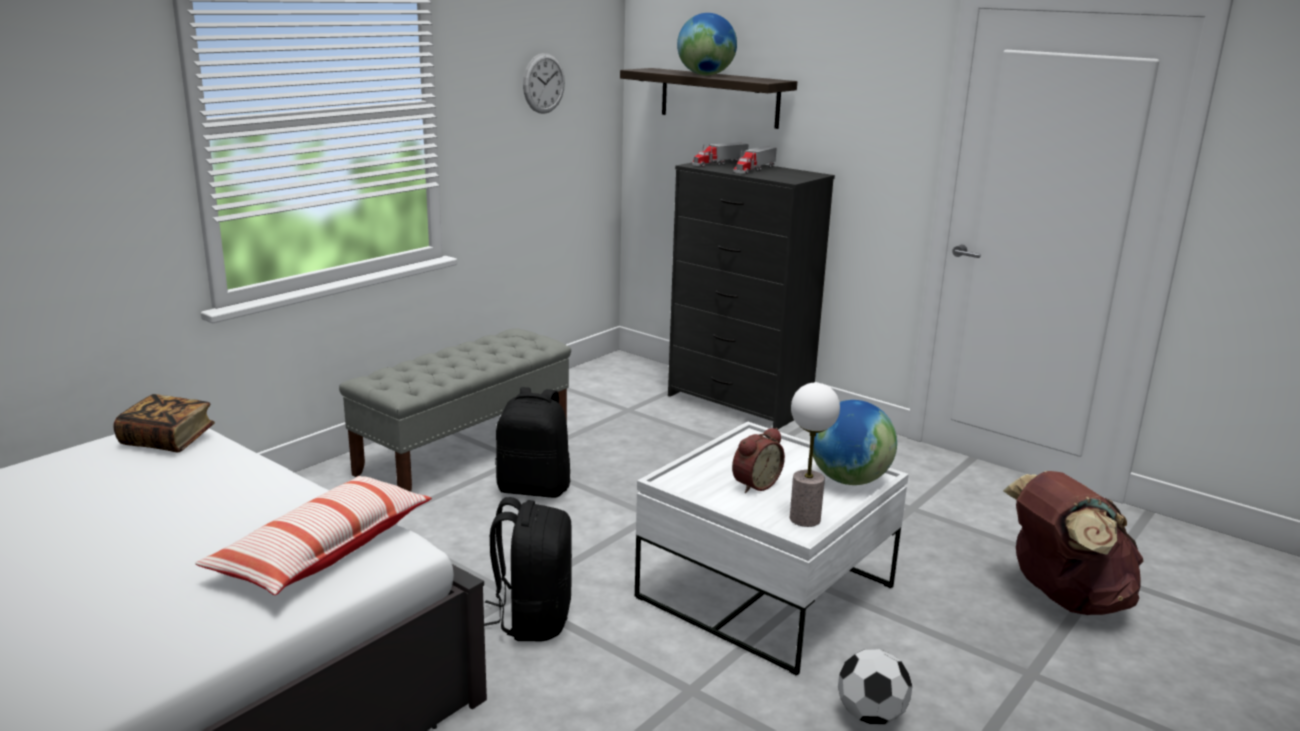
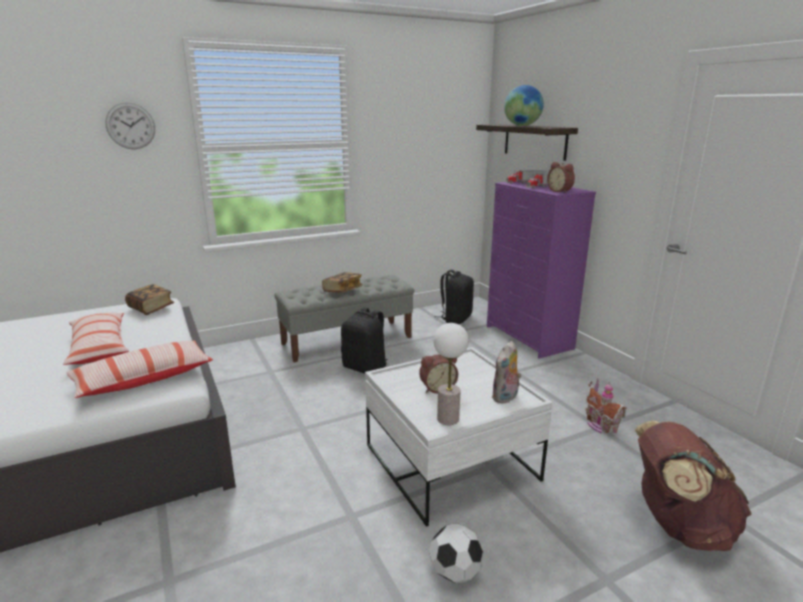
camera: 25 degrees right, 0 degrees up
black backpack [484,497,572,641] -> black backpack moved to [435,270,474,324]
wall clock [523,53,565,114] -> wall clock moved to [105,102,155,149]
black dresser [668,160,835,429] -> purple dresser [487,180,596,359]
globe [810,400,897,485] -> plush toy [492,341,521,404]
none -> pillow [63,312,129,365]
none -> book [322,272,363,293]
none -> alarm clock [547,162,575,193]
none -> toy house [586,378,627,434]

